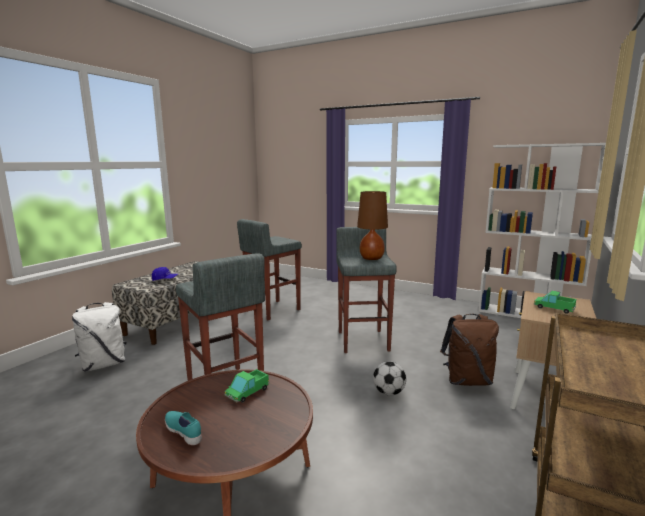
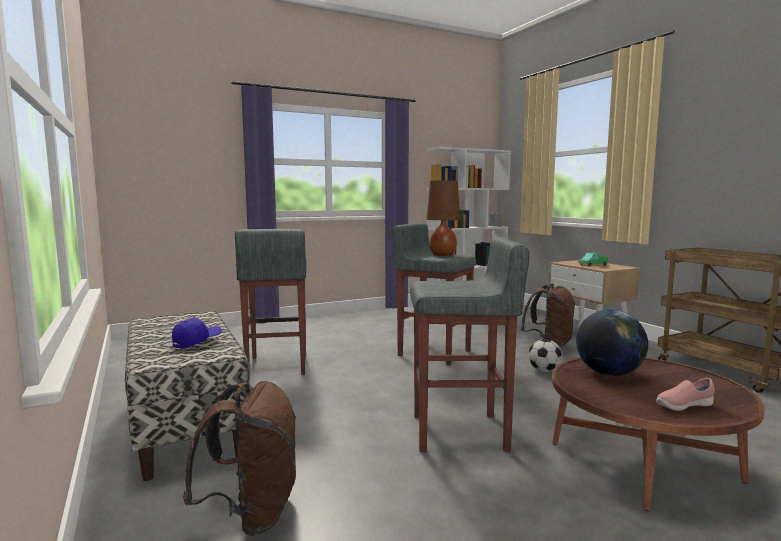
camera: 55 degrees left, 5 degrees down
white backpack [72,302,127,372] -> brown backpack [183,381,297,536]
turquoise shoe [165,411,202,445] -> pink shoe [656,378,715,411]
toy truck [224,369,269,403] -> globe [576,310,648,376]

